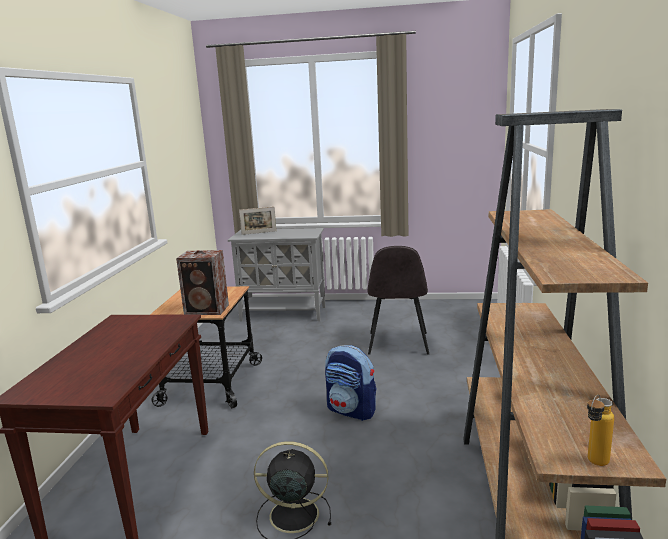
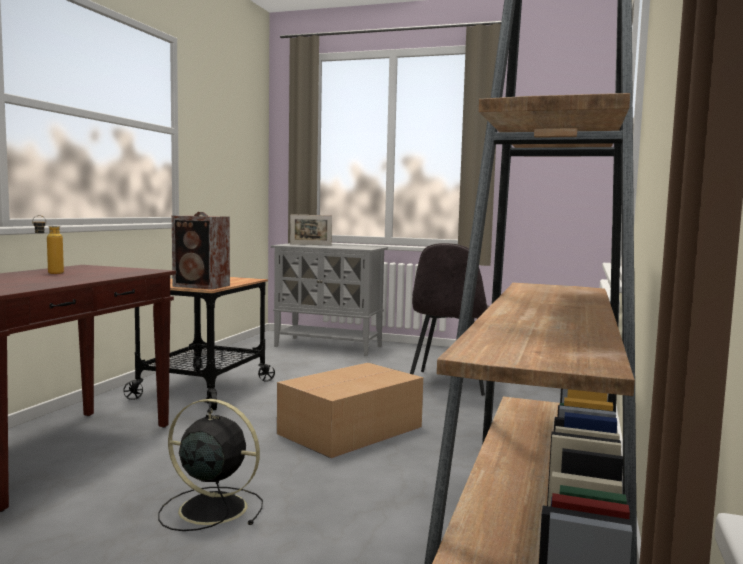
camera: 10 degrees right, 10 degrees down
backpack [325,345,377,421] -> cardboard box [277,363,423,458]
bottle [587,394,614,466] -> bottle moved to [32,215,64,274]

